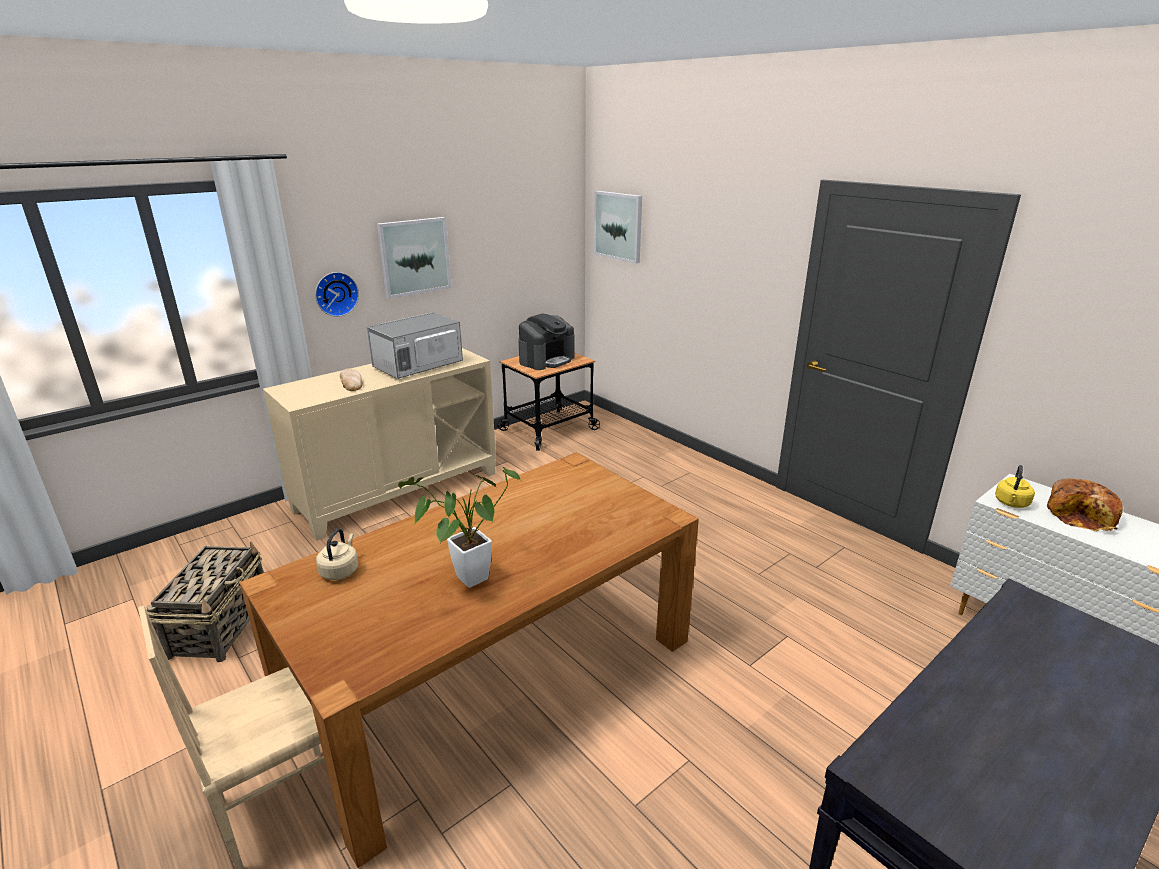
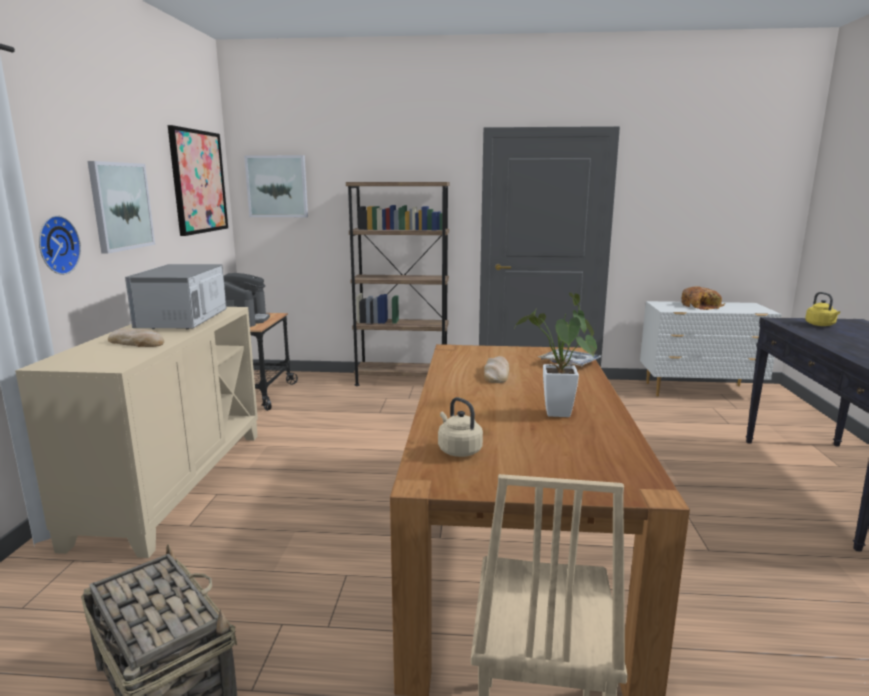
camera: 45 degrees left, 10 degrees down
yellow kettle [995,465,1035,508] -> yellow kettle moved to [805,292,840,326]
none -> picture [168,125,228,236]
none -> brown bookcase [346,182,450,386]
none -> bread [484,356,509,383]
none -> tray [538,348,602,366]

